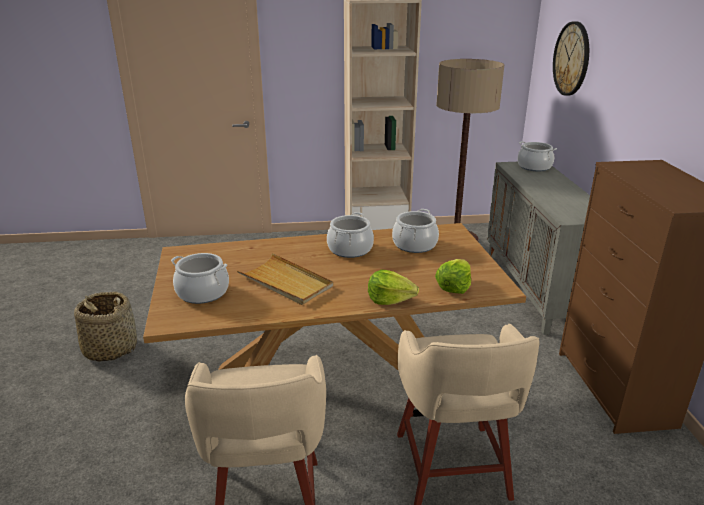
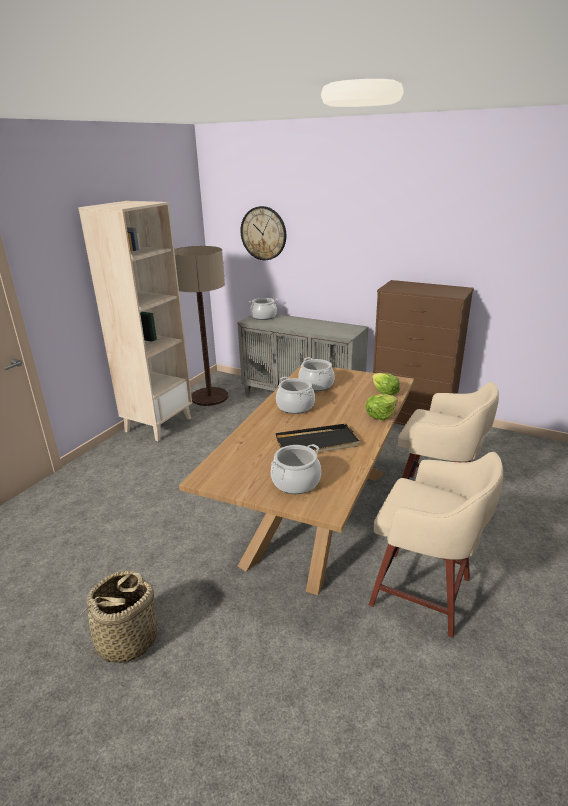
camera: 55 degrees left, 0 degrees up
beige tray [237,253,333,305] -> black tray [276,424,360,452]

